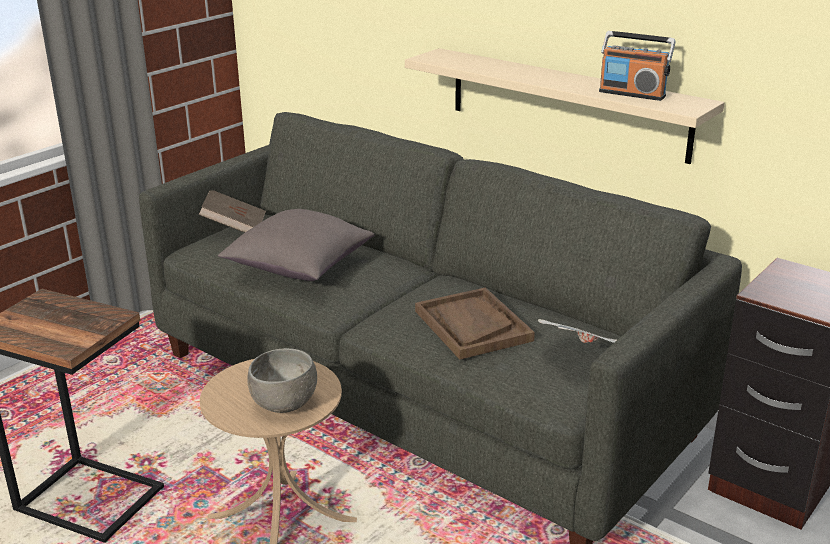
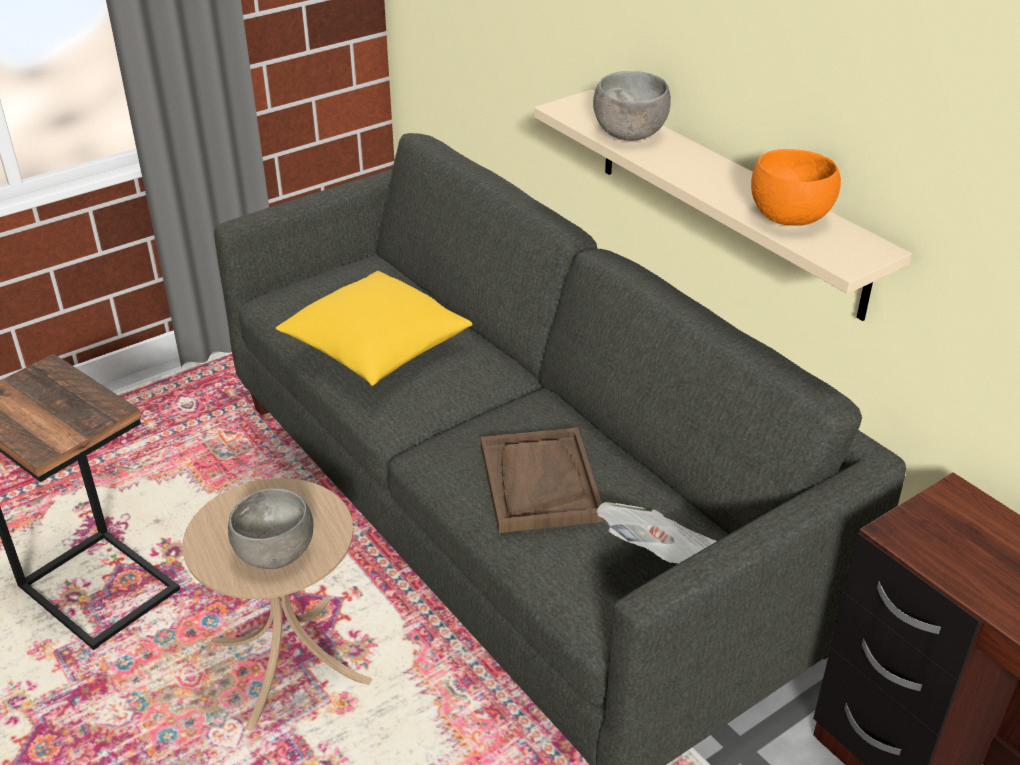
camera: 15 degrees right, 10 degrees up
brown book [198,190,266,233] -> none
grey pillow [218,209,374,281] -> yellow pillow [276,271,473,386]
radio [599,31,675,101] -> orange bowl [751,149,841,226]
none -> grey bowl [593,71,671,141]

